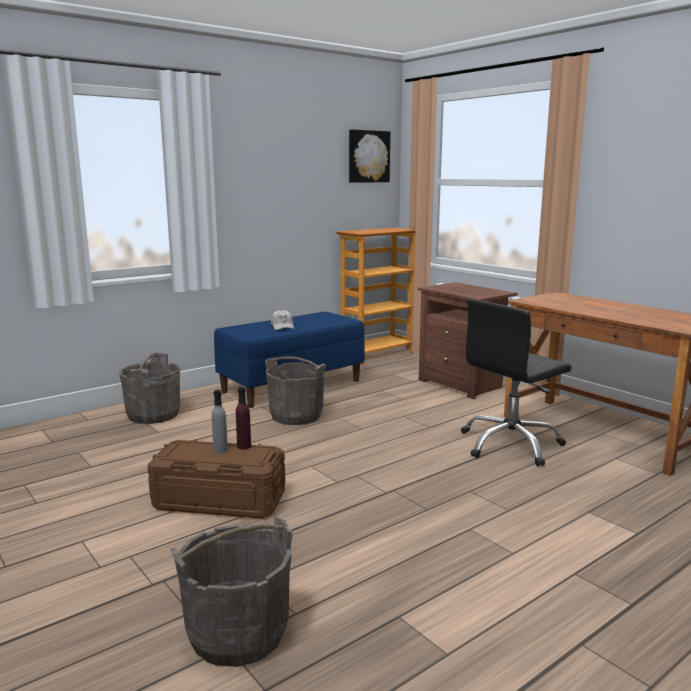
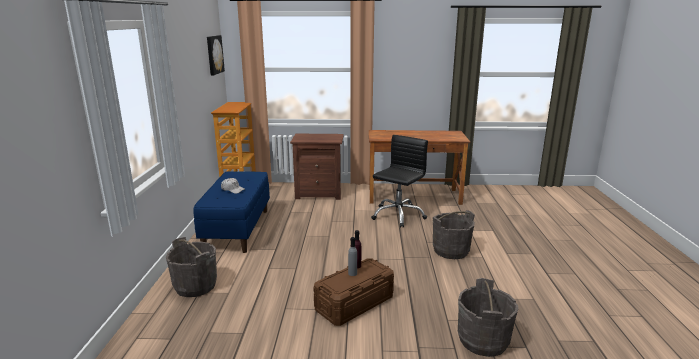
camera: 50 degrees left, 5 degrees up
grey bucket [265,357,326,425] -> grey bucket moved to [433,210,475,259]
black office chair [461,299,571,466] -> black office chair turned 150 degrees counterclockwise [371,135,428,228]

